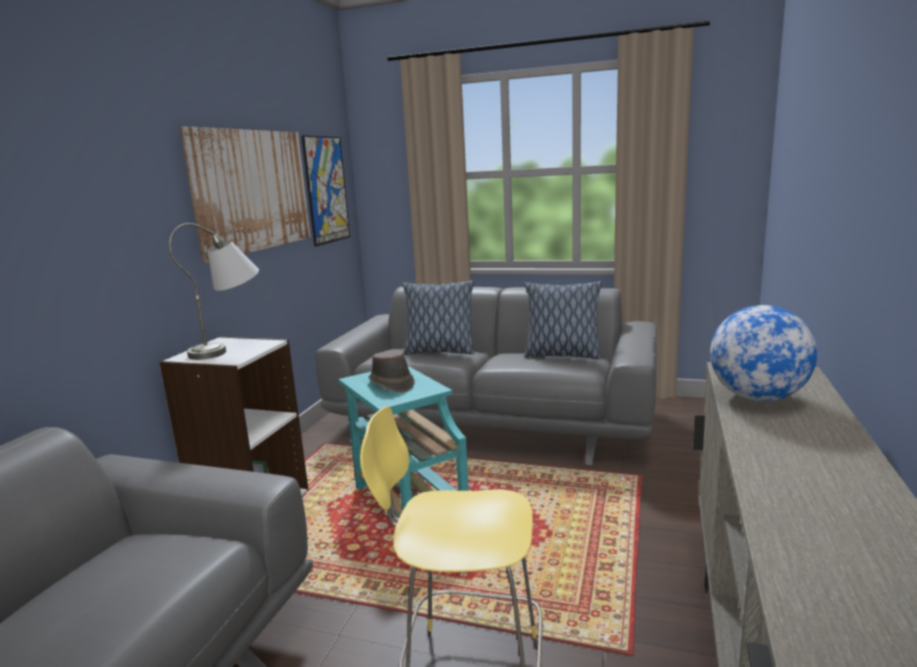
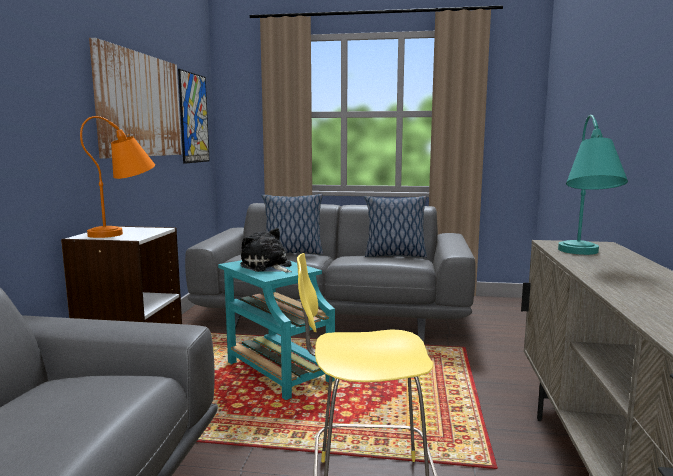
camera: 10 degrees left, 5 degrees down
grey table lamp [169,223,259,360] -> orange table lamp [80,116,155,238]
brown hat [369,351,415,393] -> plush toy [240,228,292,273]
globe [710,305,817,402] -> turquoise table lamp [558,115,628,255]

